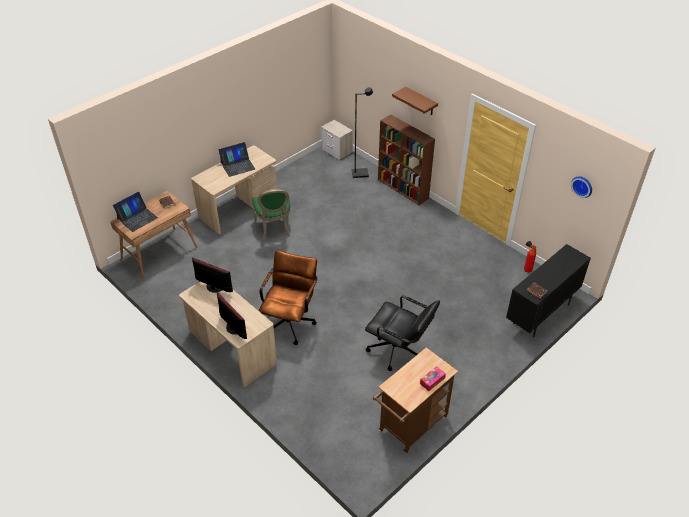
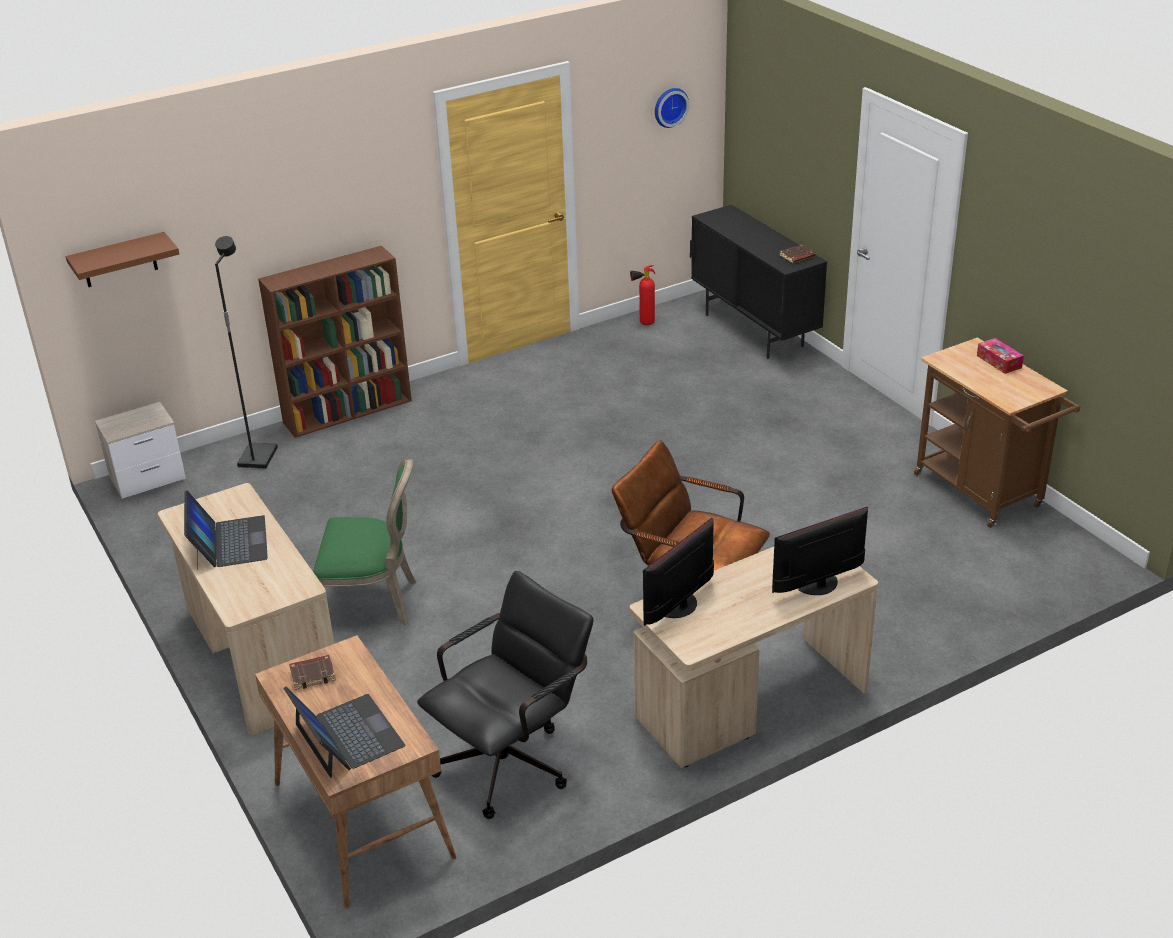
camera: 75 degrees left, 10 degrees down
black office chair [365,295,440,371] -> black office chair moved to [417,571,594,819]
brown shelf [392,87,438,115] -> brown shelf moved to [66,232,179,287]

